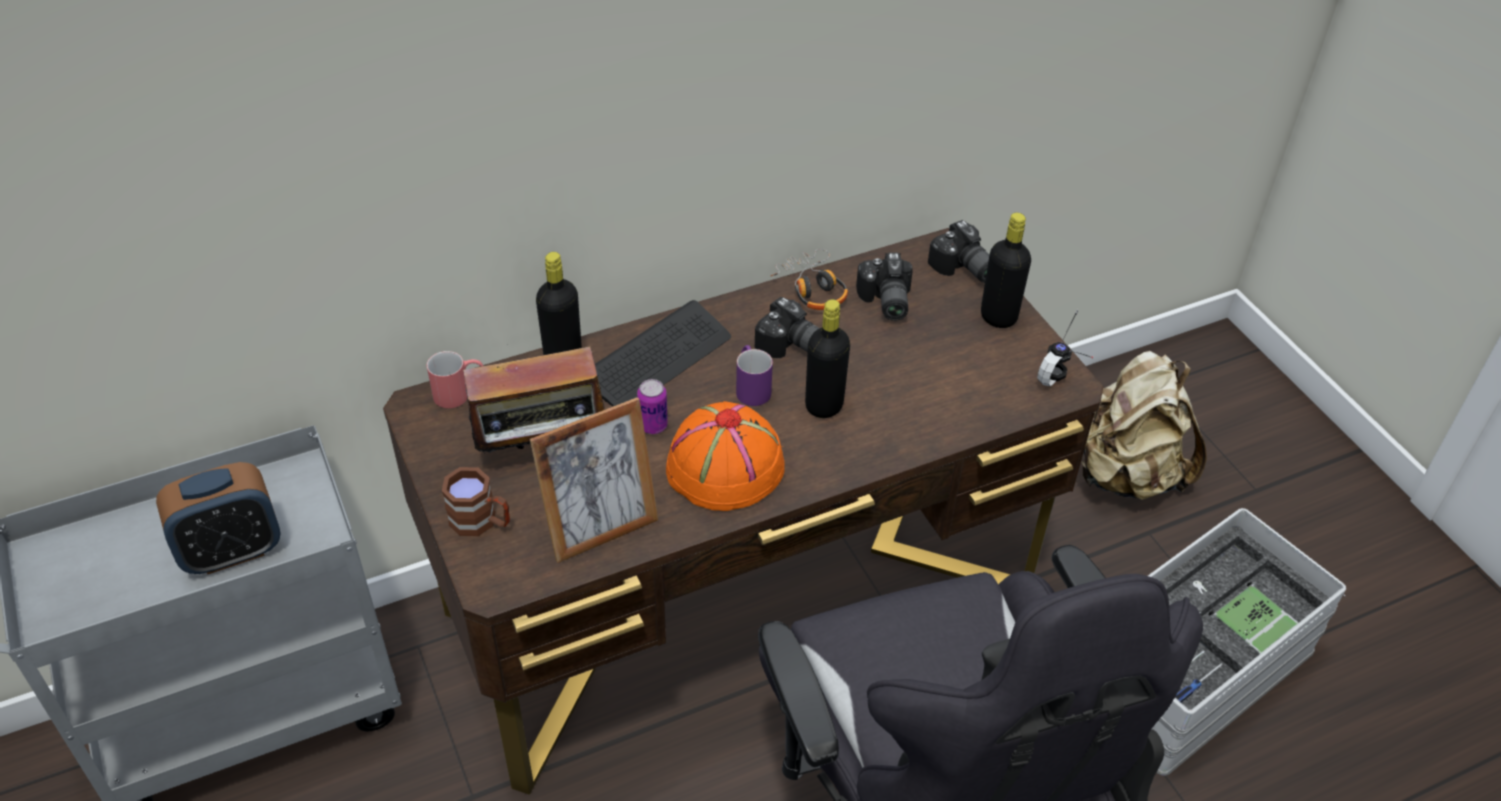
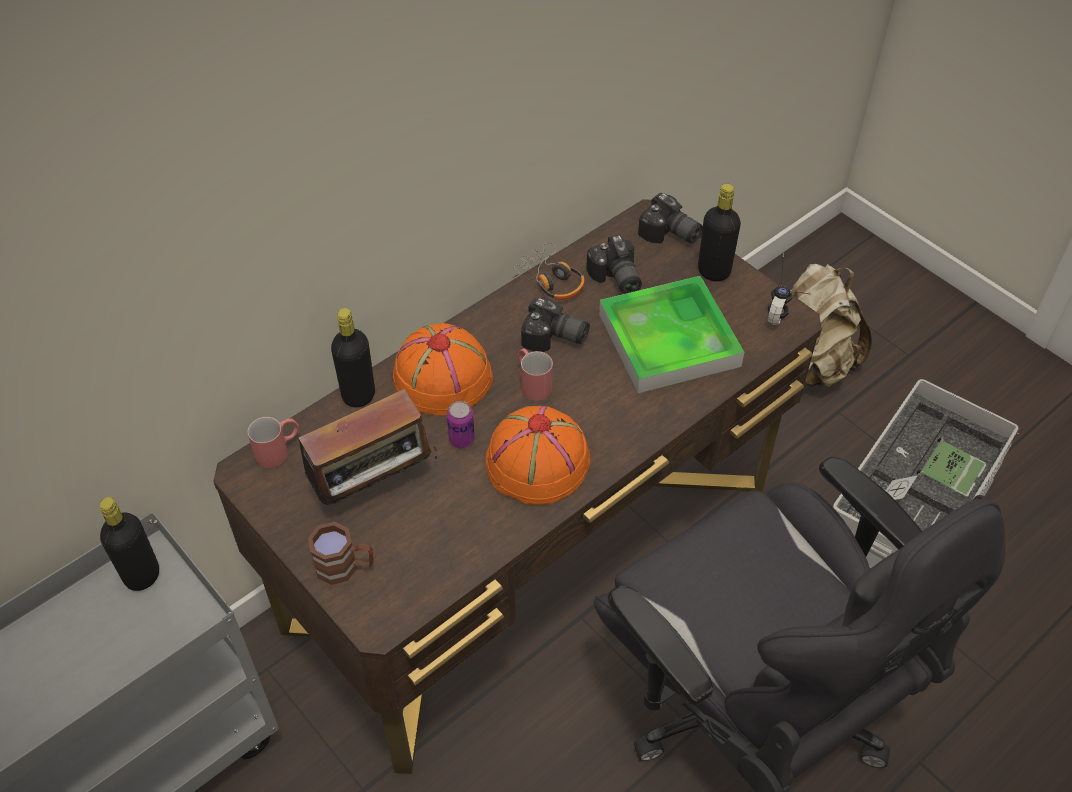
camera: 15 degrees left, 5 degrees up
alarm clock [156,462,280,574] -> none
picture frame [530,397,658,563] -> none
keyboard [595,300,731,407] -> orange hat [393,323,493,416]
purple mug [736,345,773,406] -> red mug [517,349,553,401]
black bottle [805,299,850,418] -> black bottle moved to [99,497,159,591]
none -> tray [599,276,744,393]

